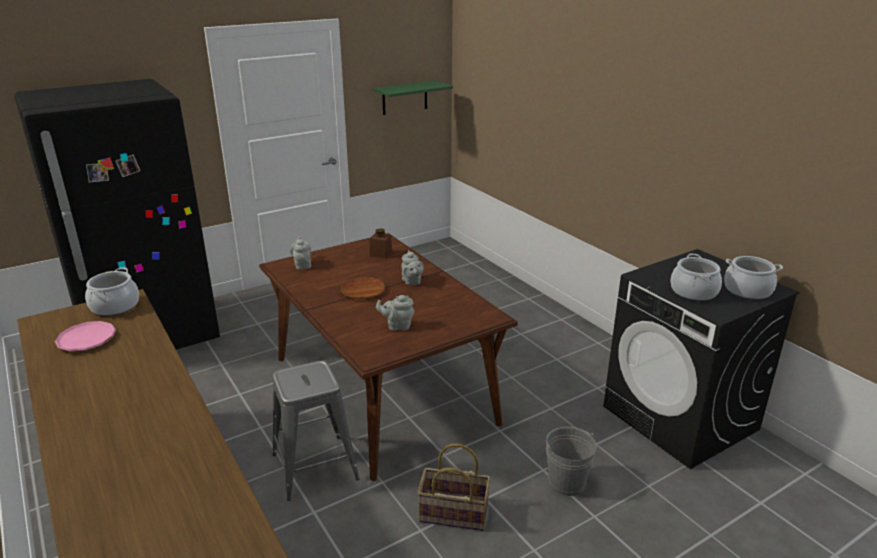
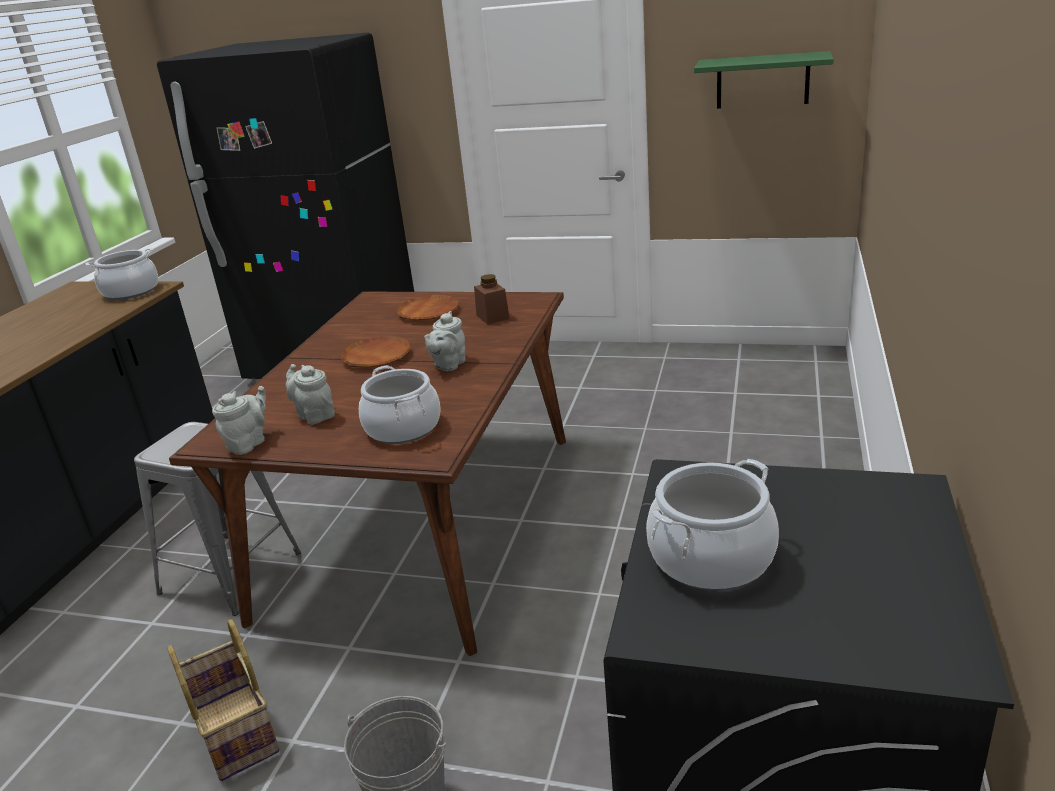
camera: 50 degrees right, 0 degrees up
pink plate [55,321,116,352] -> none
grey teapot [290,236,311,270] -> grey teapot moved to [212,386,266,455]
cooking pot [724,256,783,300] -> cooking pot moved to [359,365,441,444]
none -> brown plate [396,295,460,321]

